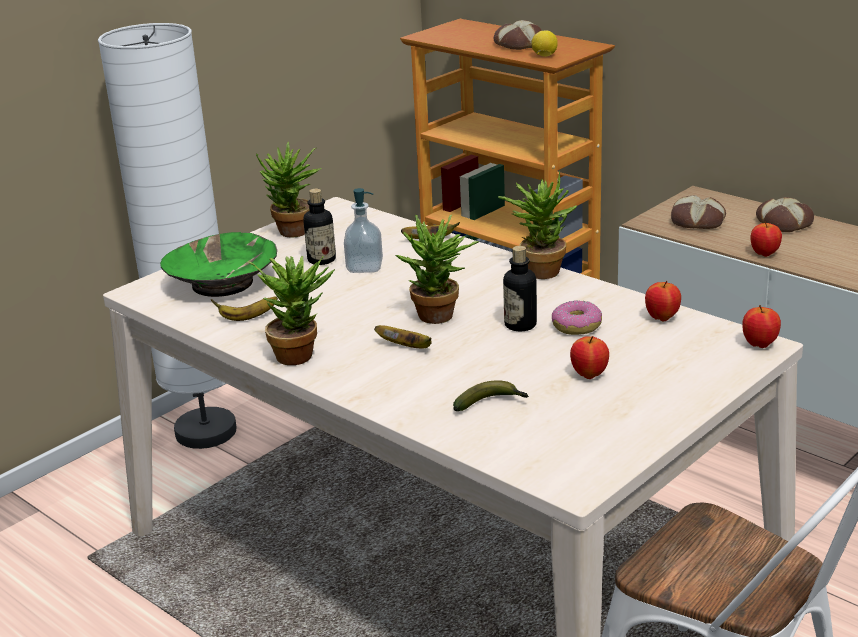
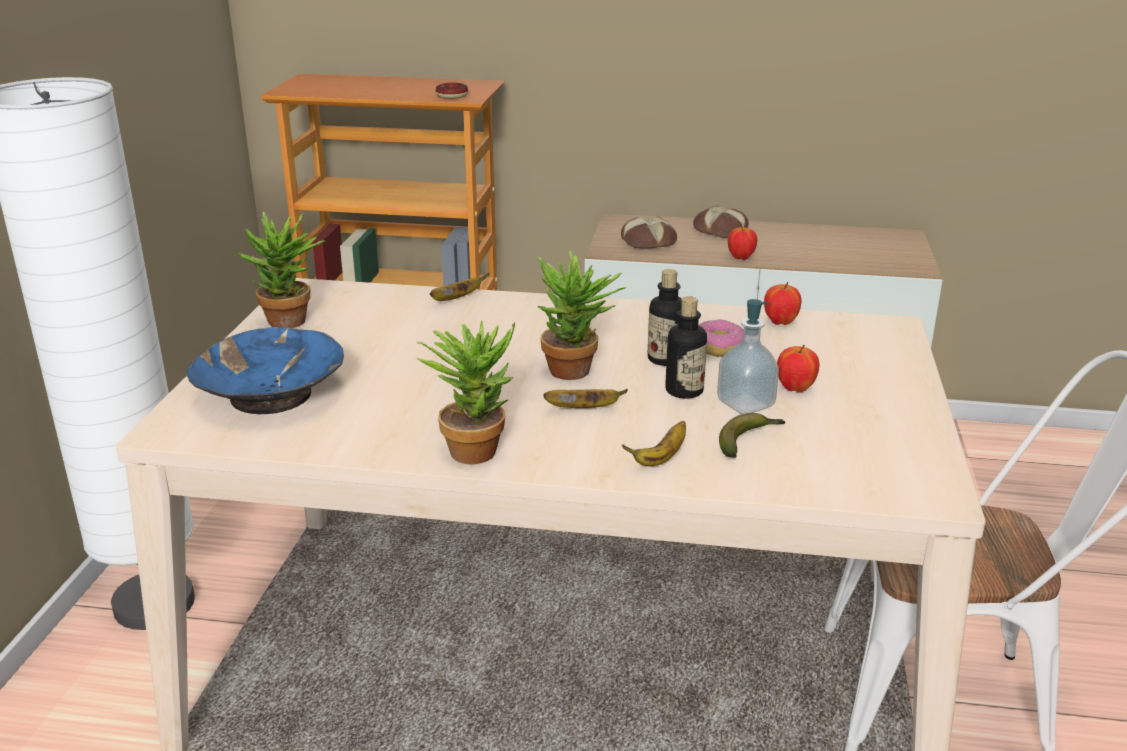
camera: 35 degrees left, 0 degrees up
green bowl [160,232,277,297] -> blue bowl [187,327,344,414]
banana [211,296,278,321] -> banana moved to [622,421,686,467]
bottle [303,188,336,265] -> bottle moved to [665,296,707,399]
soap dispenser [344,188,383,273] -> soap dispenser moved to [717,299,779,414]
bread [494,20,542,50] -> none
potted plant [498,172,577,279] -> none
lemon [531,31,558,57] -> donut [435,83,468,99]
apple [742,305,781,348] -> none

